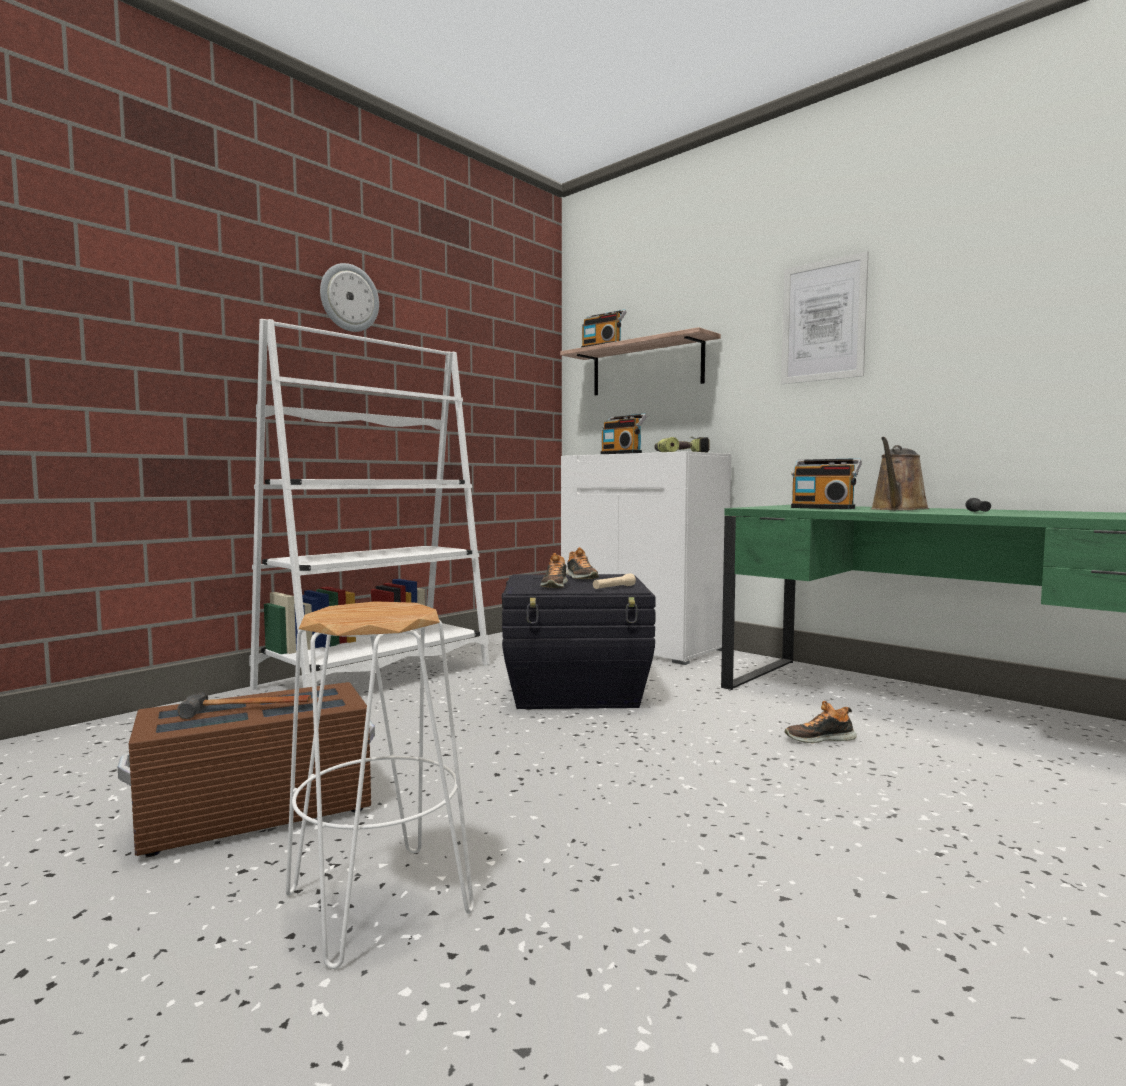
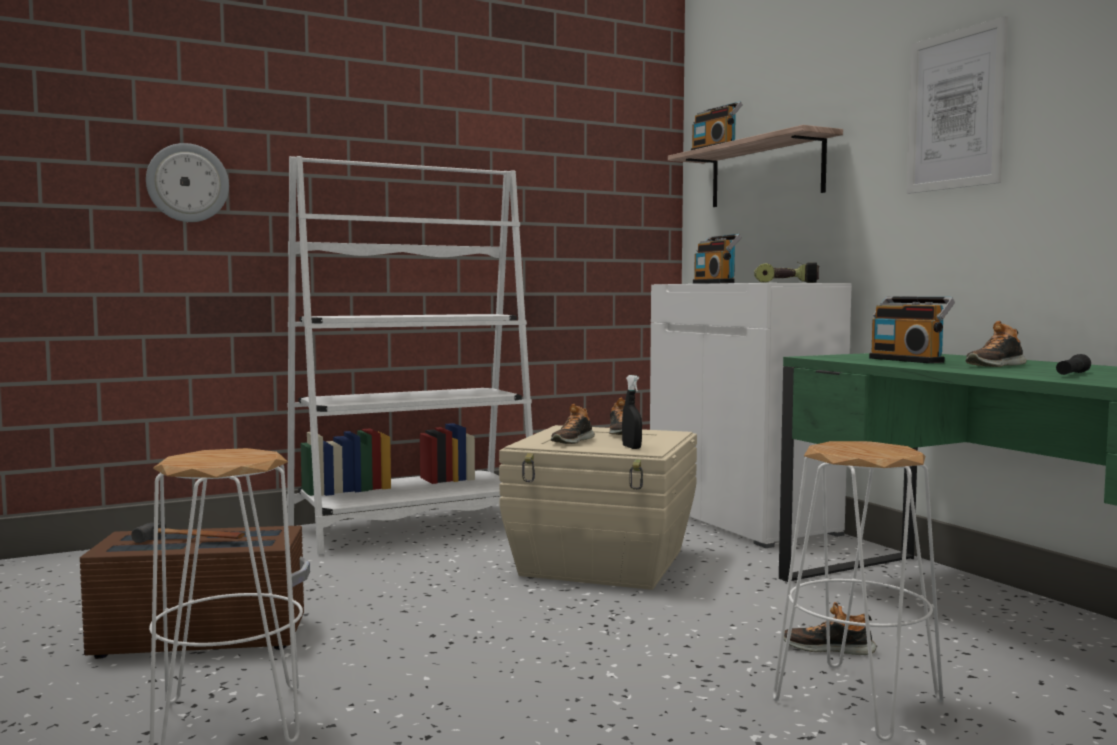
camera: 20 degrees right, 0 degrees up
wall clock [320,263,379,332] -> wall clock moved to [146,143,229,222]
black storage box [502,574,656,709] -> beige storage box [499,425,697,590]
beige flashlight [593,573,636,589] -> black spray bottle [622,375,642,449]
brown watering can [870,437,929,510] -> shoe [965,321,1026,367]
none -> white stool [773,441,943,741]

